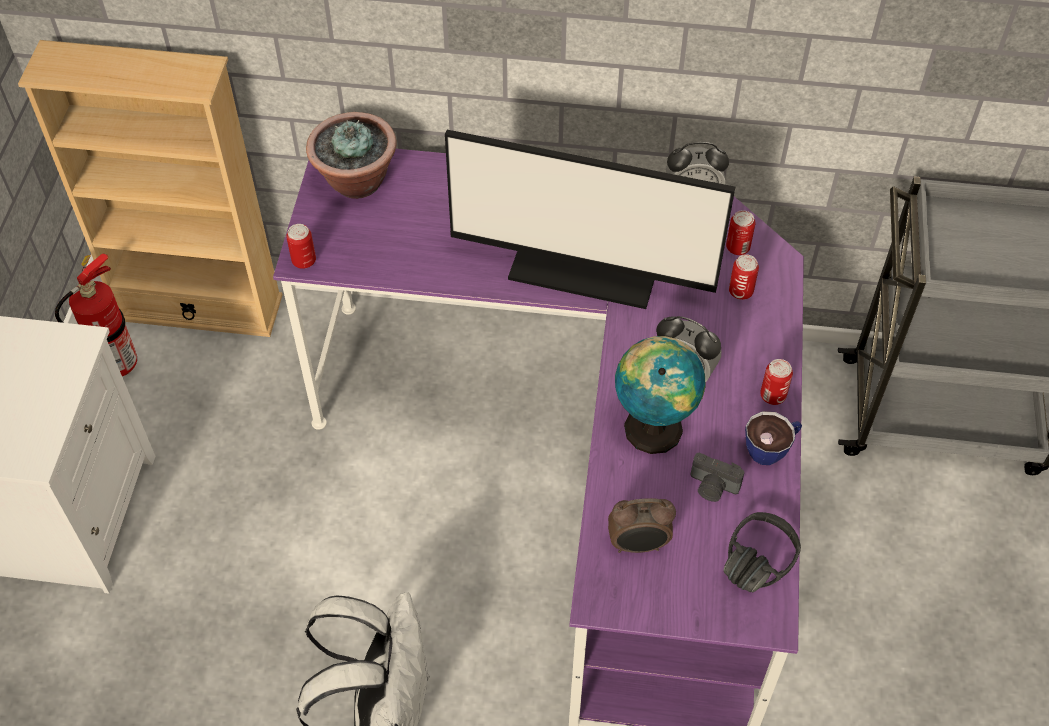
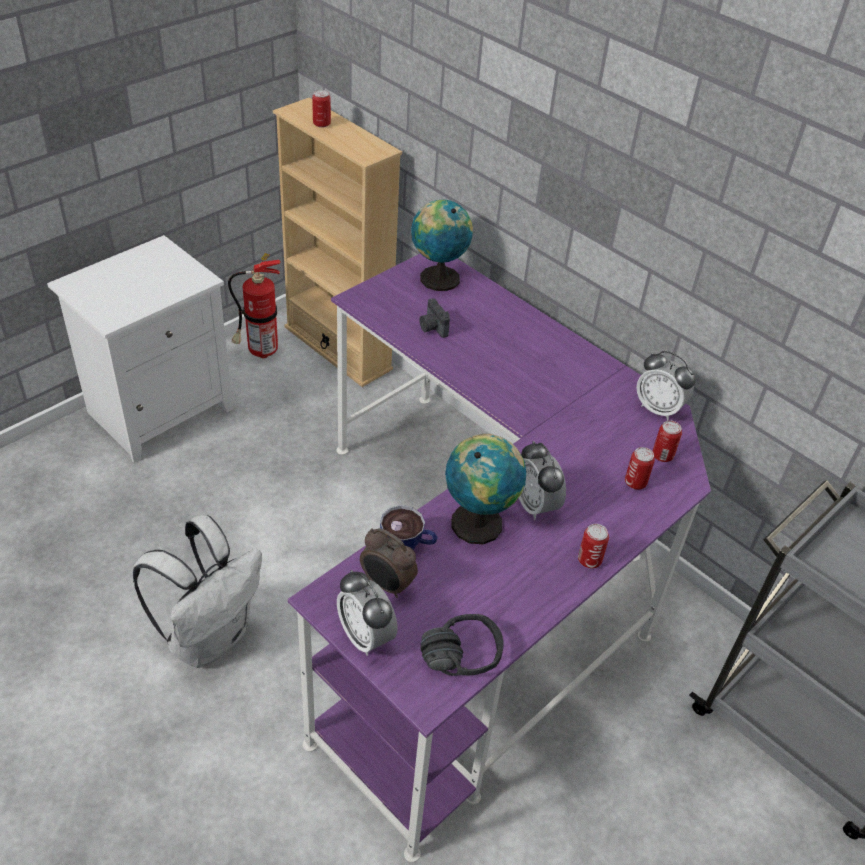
camera: 35 degrees right, 10 degrees down
can [286,224,316,269] -> can moved to [312,90,331,128]
potted plant [306,112,396,199] -> globe [411,200,473,291]
monitor [445,130,735,309] -> none
camera [691,453,744,502] -> camera moved to [419,298,450,338]
cup [745,411,802,465] -> cup moved to [380,505,438,549]
none -> alarm clock [337,570,398,656]

